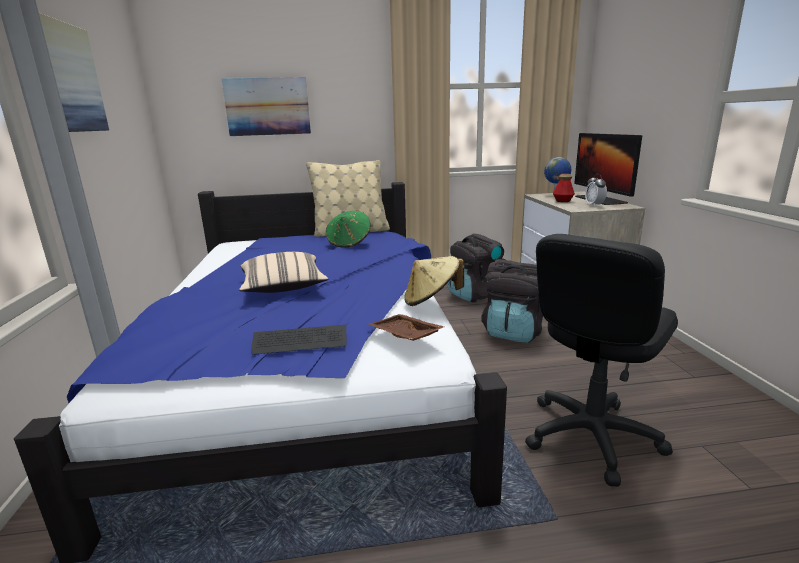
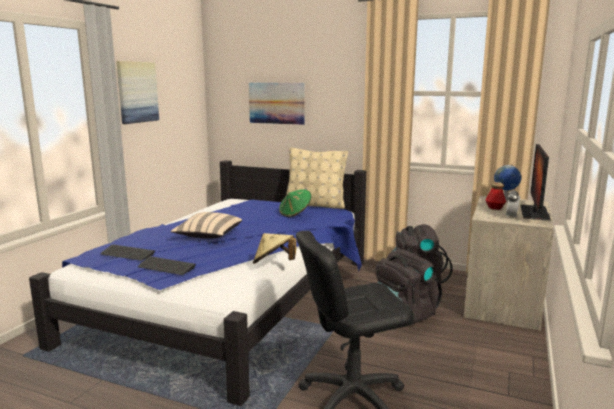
camera: 30 degrees right, 5 degrees down
brown tray [368,314,444,341] -> none
none -> keyboard [101,244,155,261]

